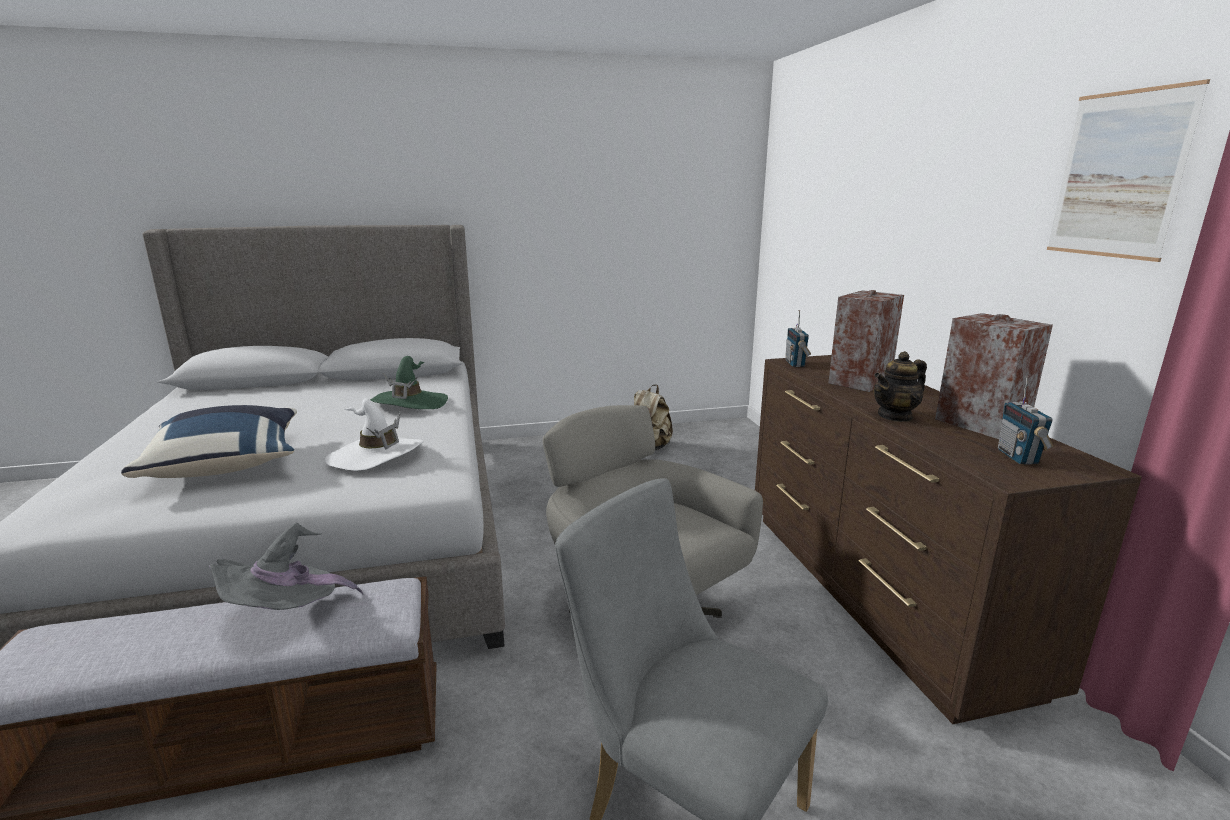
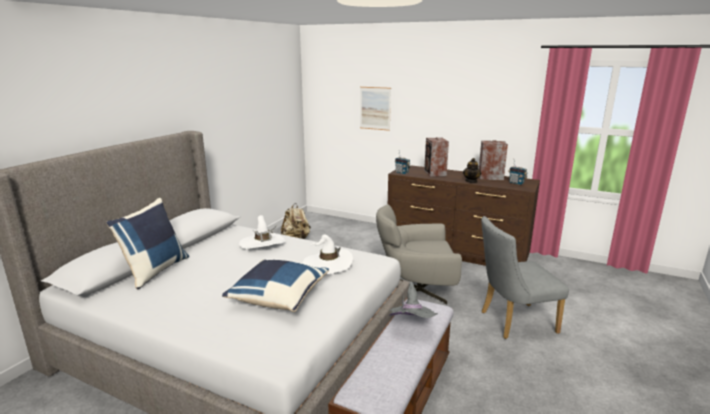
camera: 50 degrees left, 0 degrees up
green hat [370,356,448,409] -> white hat [239,215,286,249]
picture [1047,79,1210,262] -> picture moved to [360,87,391,131]
none -> blue pillow [106,198,189,289]

